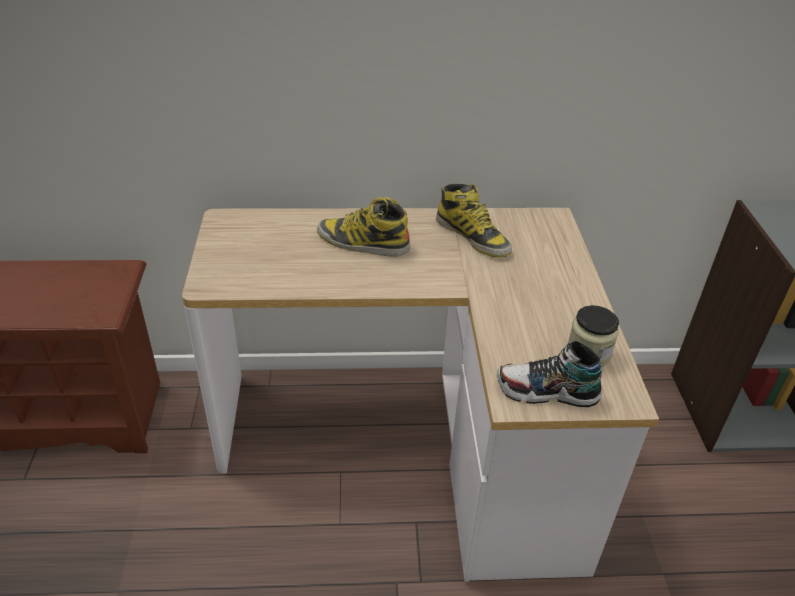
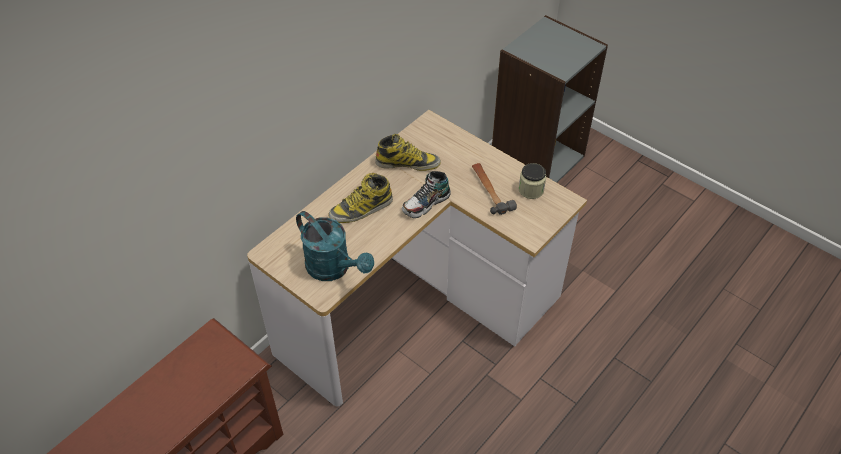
camera: 45 degrees left, 10 degrees up
shoe [497,341,602,407] -> shoe moved to [402,171,451,218]
none -> turquoise watering can [296,211,374,281]
none -> hammer [472,163,517,215]

